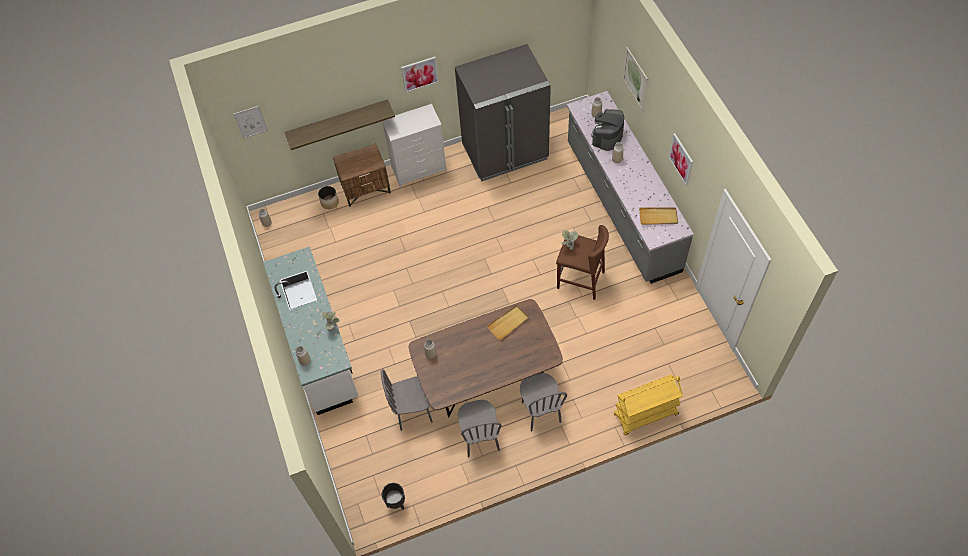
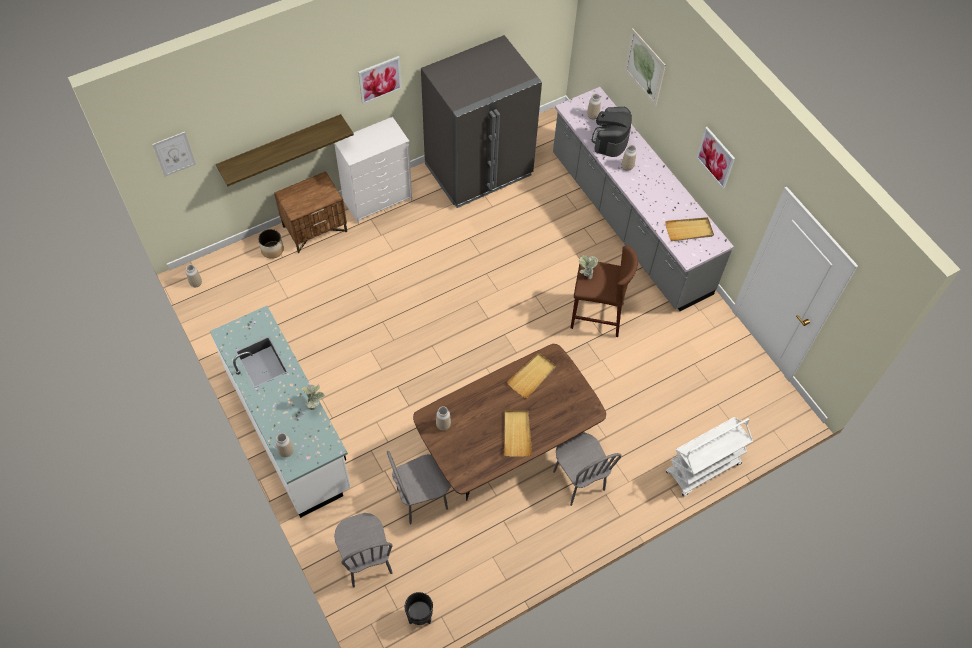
camera: 15 degrees left, 0 degrees up
grey chair [458,400,502,457] -> grey chair moved to [334,513,393,587]
yellow cart [613,375,683,435] -> white cart [666,417,753,497]
none -> beige tray [504,410,532,457]

